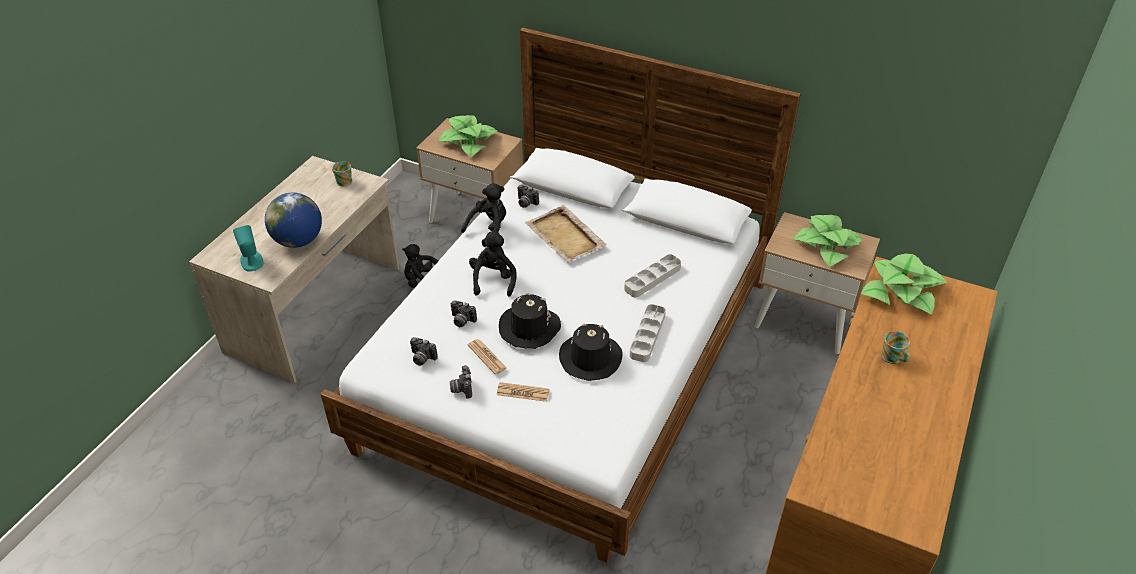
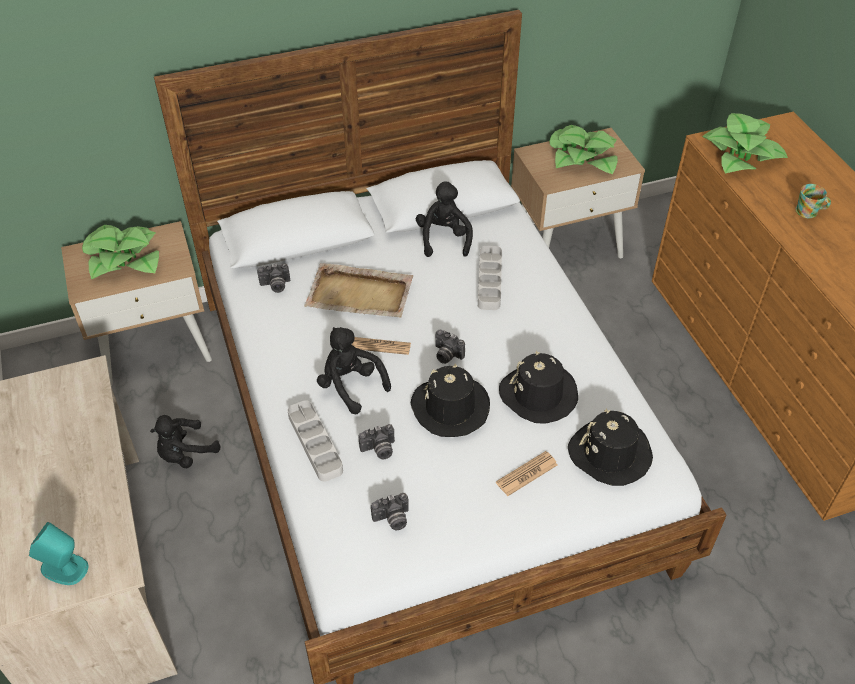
camera: 45 degrees left, 5 degrees up
globe [265,193,322,248] -> none
mug [332,162,352,187] -> none
camera [450,365,472,399] -> camera moved to [435,330,465,364]
black plush toy [461,183,506,247] -> black plush toy moved to [416,181,473,257]
newspaper [468,339,507,375] -> newspaper moved to [352,337,411,355]
grey tray [630,304,666,362] -> grey tray moved to [288,400,343,481]
none -> black hat [568,409,653,486]

